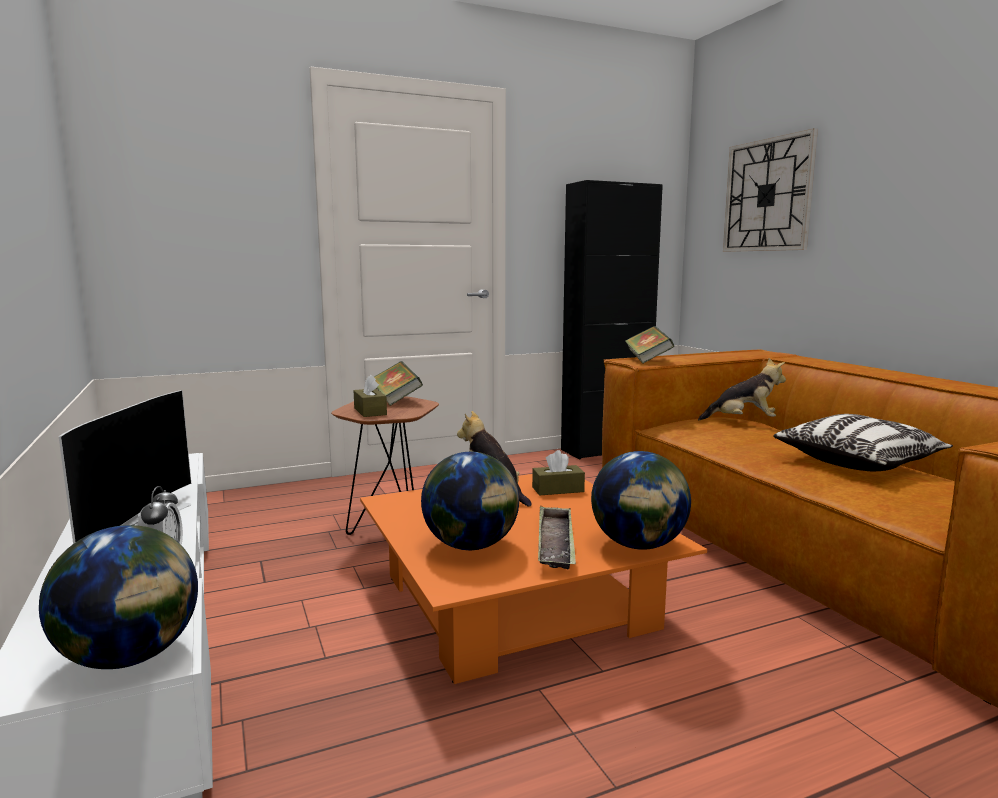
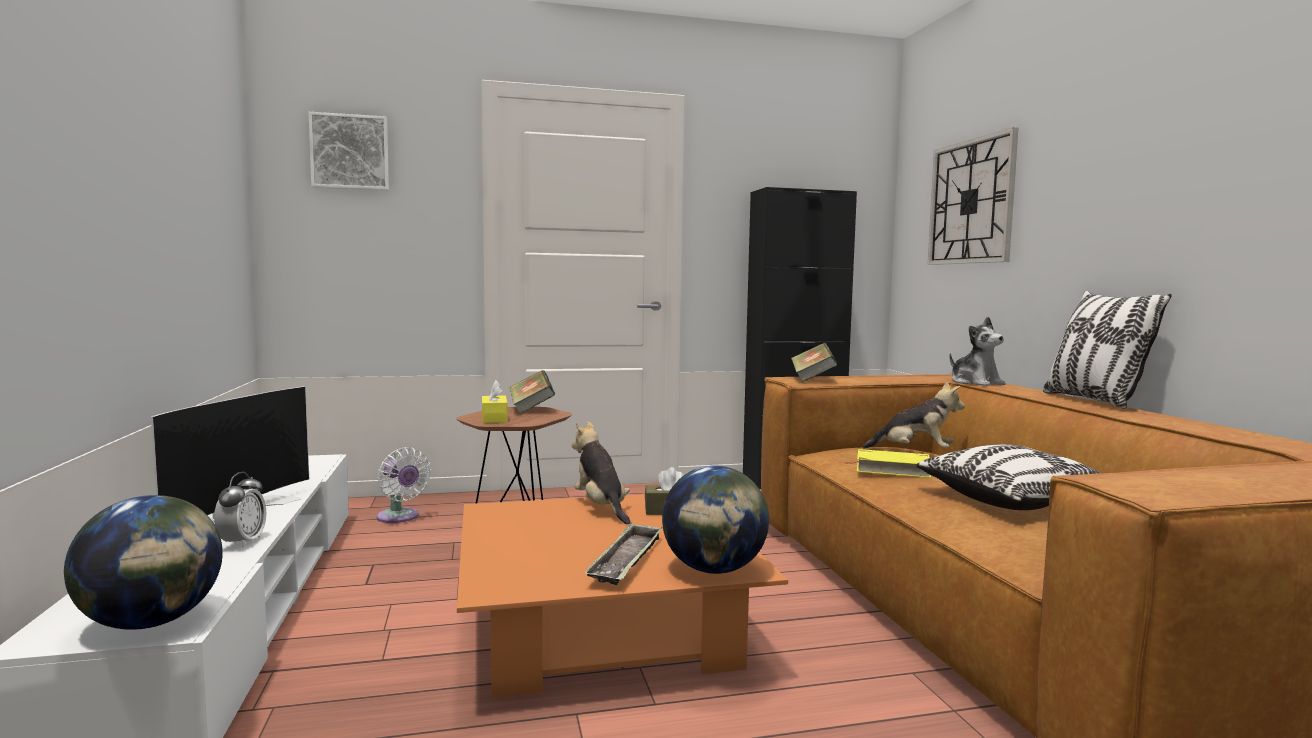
camera: 10 degrees right, 5 degrees down
brown tissue box [353,374,387,417] -> yellow tissue box [482,381,508,423]
globe [421,452,519,550] -> none
none -> picture [309,112,389,191]
none -> white fan [377,447,431,523]
none -> yellow book [845,449,931,478]
none -> plush toy [949,317,1006,386]
none -> pillow [1043,291,1172,409]

